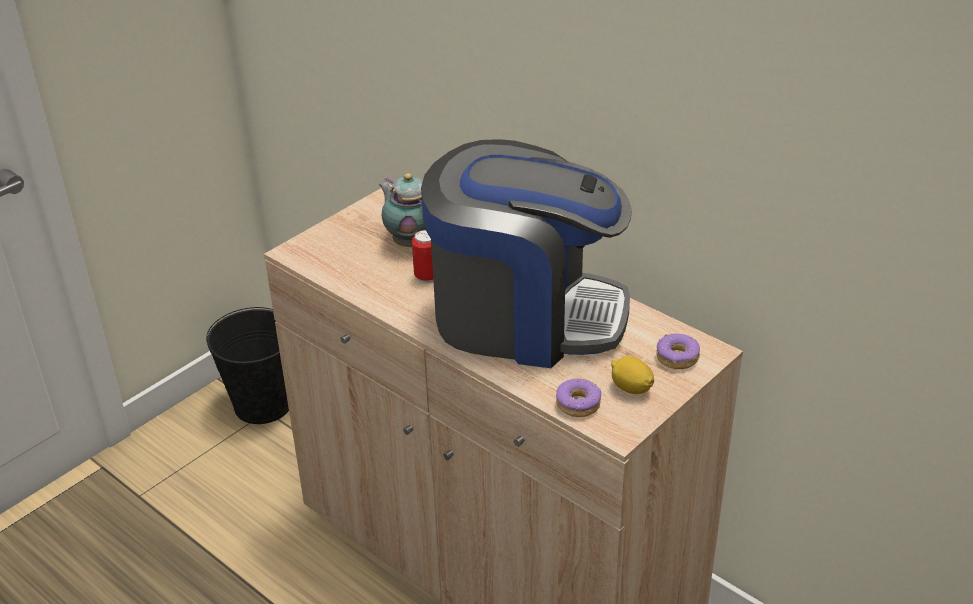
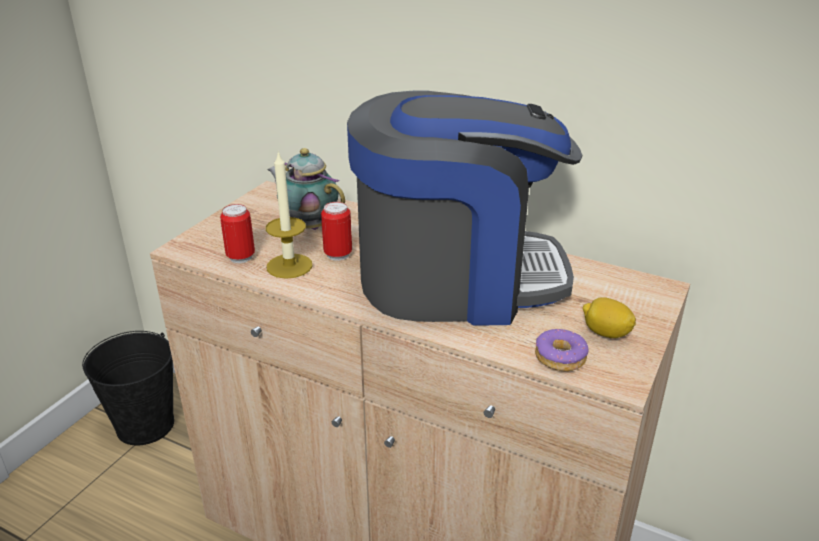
camera: 15 degrees left, 5 degrees down
donut [656,333,700,369] -> none
none -> can [220,204,255,263]
none -> candle [266,151,313,279]

